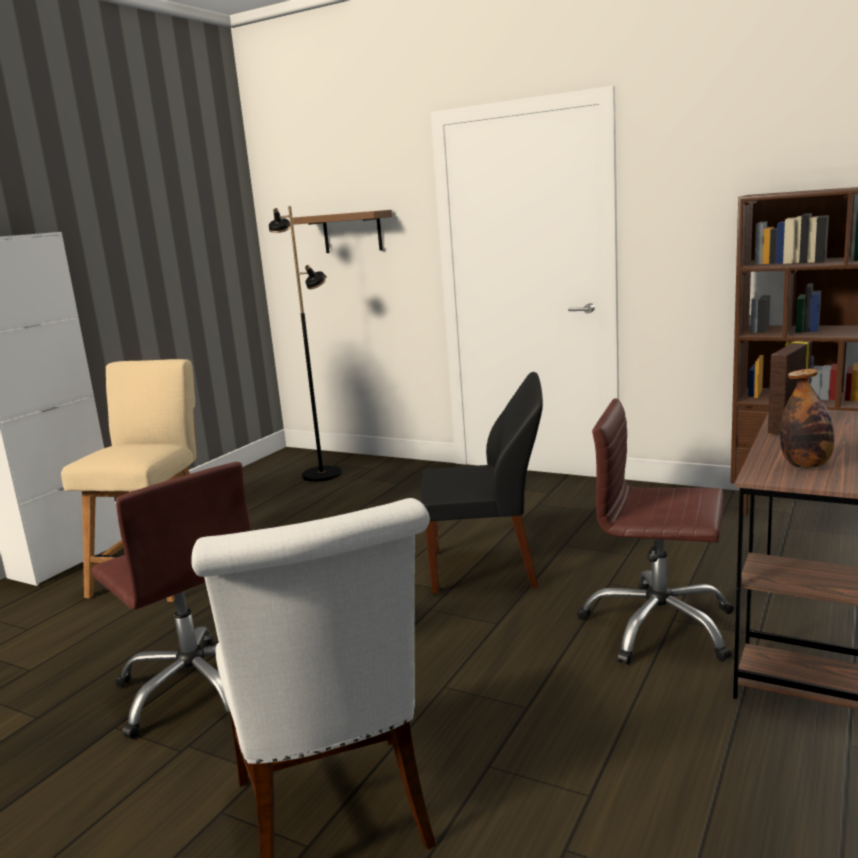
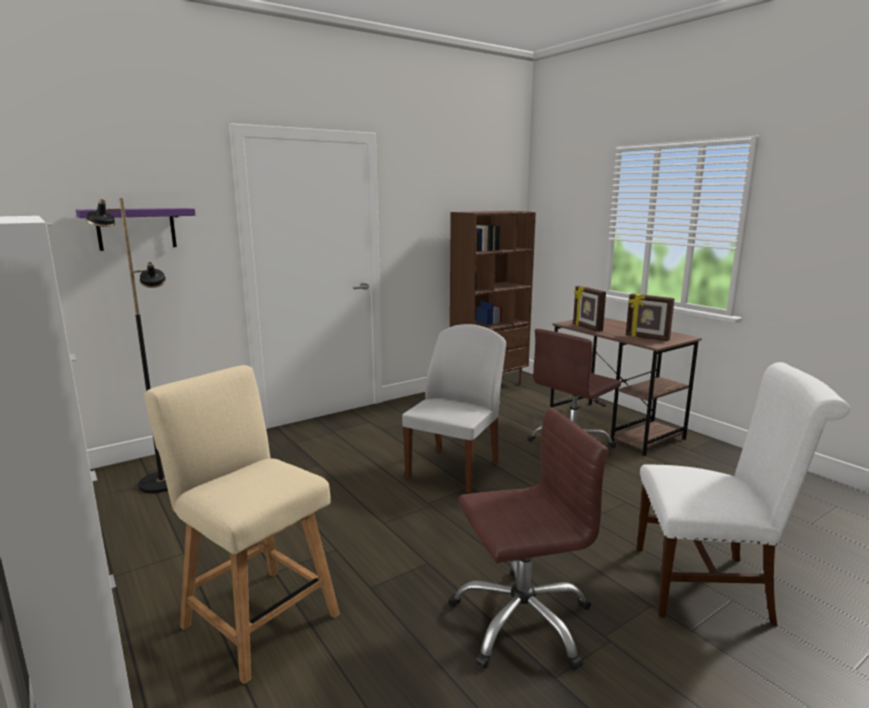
camera: 65 degrees left, 0 degrees up
brown shelf [293,210,392,253] -> purple shelf [76,208,196,251]
black chair [421,372,543,593] -> white chair [402,324,506,493]
bottle [780,369,834,468] -> picture frame [626,294,675,341]

